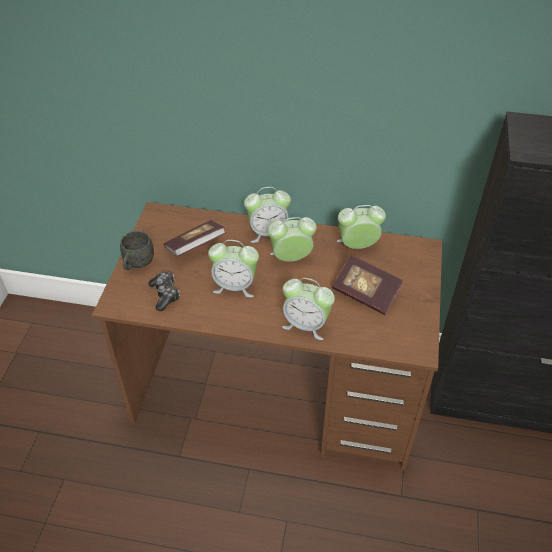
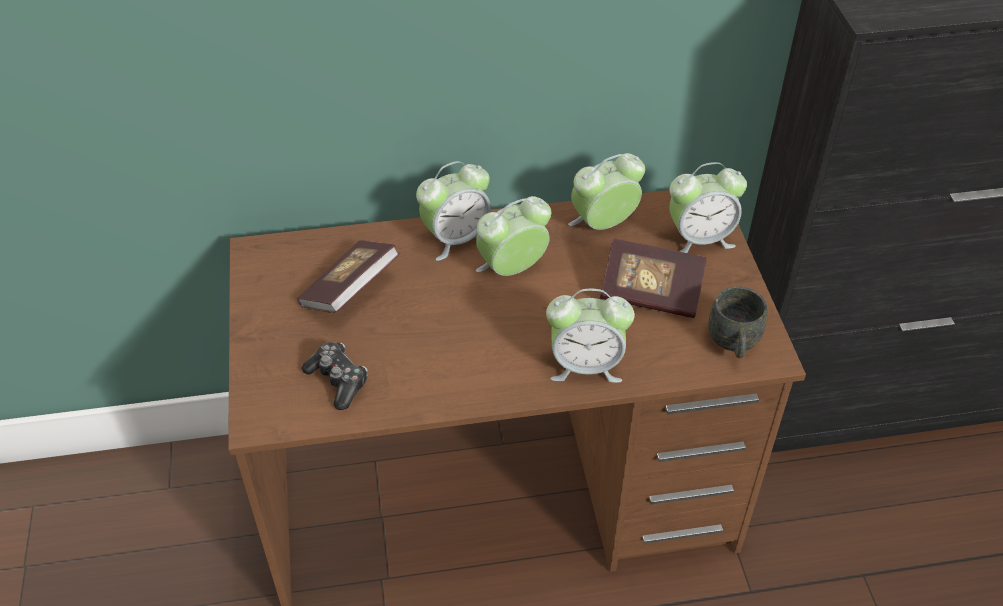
camera: 20 degrees left, 0 degrees up
grey mug [120,231,154,270] -> grey mug moved to [708,286,768,358]
alarm clock [208,240,259,297] -> alarm clock moved to [669,162,747,253]

